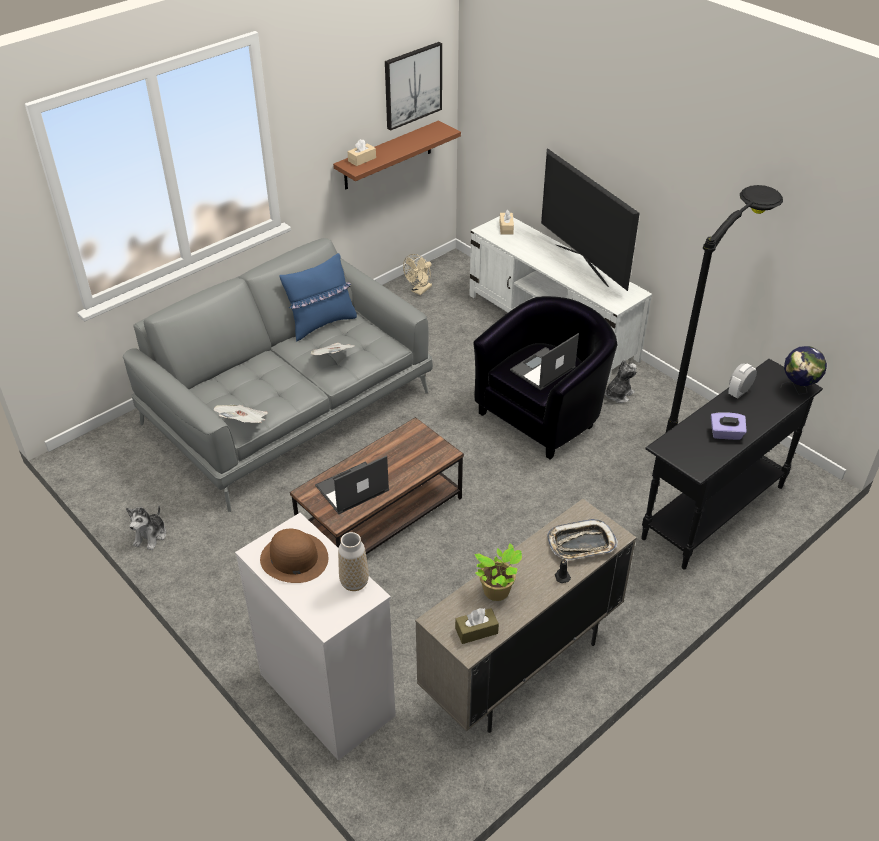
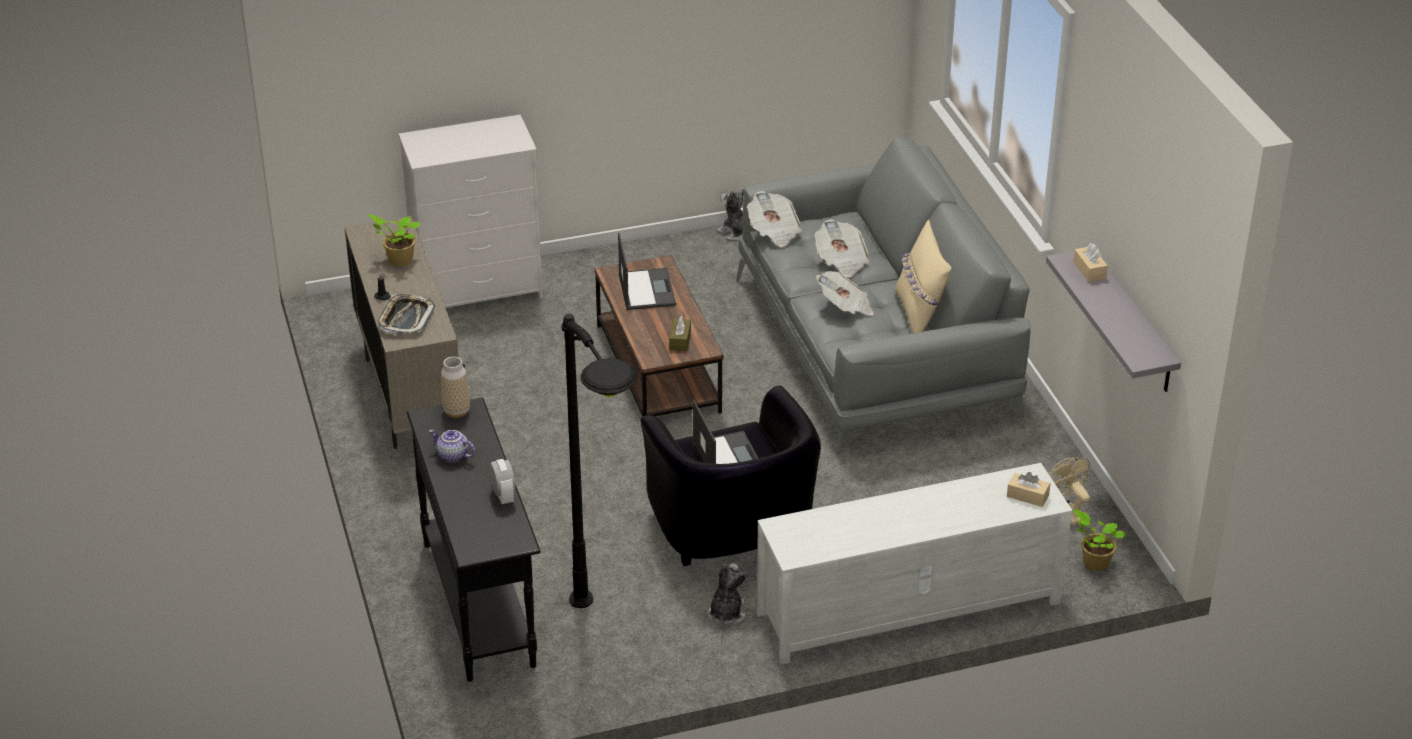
camera: 115 degrees right, 5 degrees down
brown hat [260,529,328,583] -> none
blue pillow [279,253,357,341] -> beige pillow [895,220,951,333]
brown shelf [333,120,461,189] -> grey shelf [1046,251,1181,392]
vase [338,532,369,591] -> vase moved to [441,357,470,418]
picture [385,42,442,131] -> none
brown tissue box [455,608,499,644] -> brown tissue box moved to [669,316,691,351]
television [541,148,640,291] -> none
plush toy [605,360,637,403] -> plush toy turned 150 degrees counterclockwise [708,563,748,625]
purple tissue box [711,412,747,440] -> teapot [429,429,475,463]
globe [781,346,827,395] -> none
none -> newspaper [814,219,870,278]
none -> potted plant [1073,509,1126,571]

